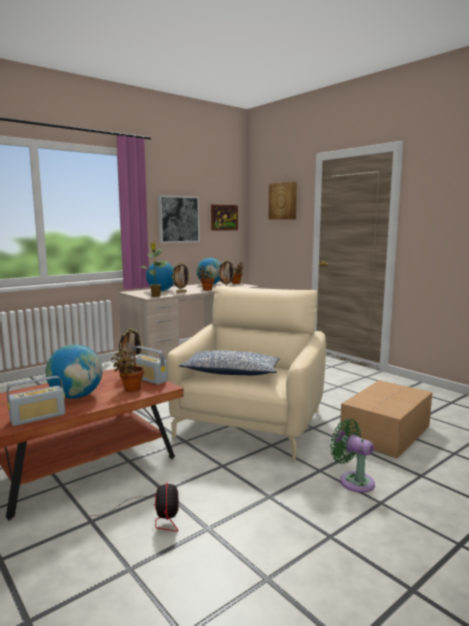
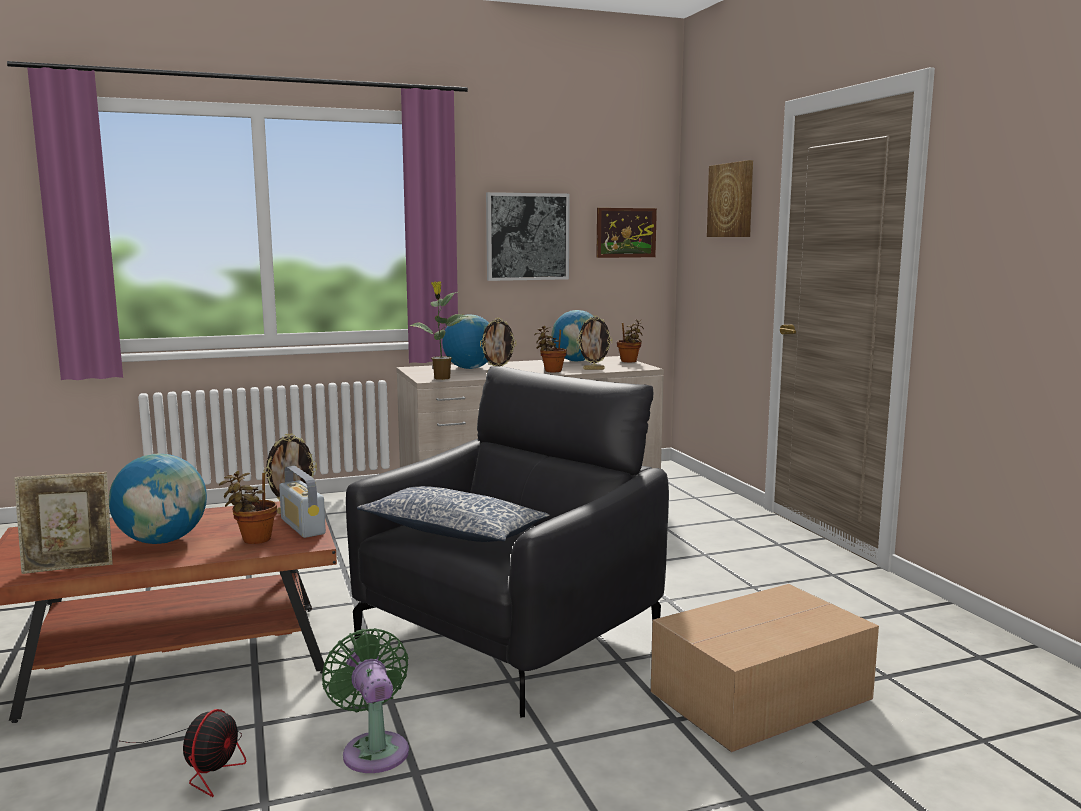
camera: 20 degrees right, 0 degrees up
radio [7,376,65,426] -> picture frame [14,472,113,574]
beige armchair [167,286,326,461] -> black armchair [346,366,669,717]
green fan [330,419,375,493] -> green fan moved to [322,628,409,773]

